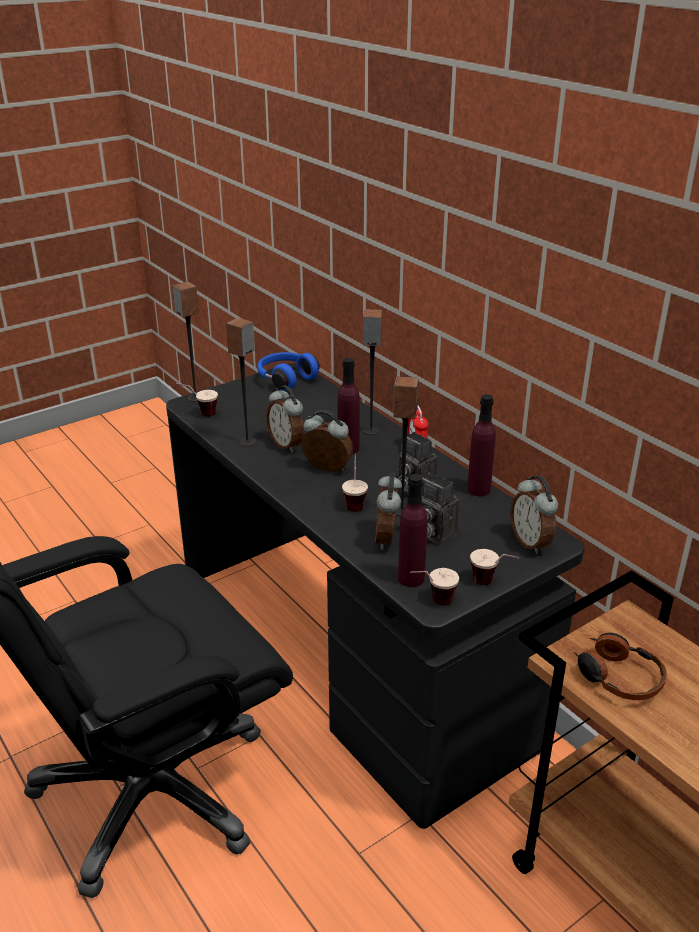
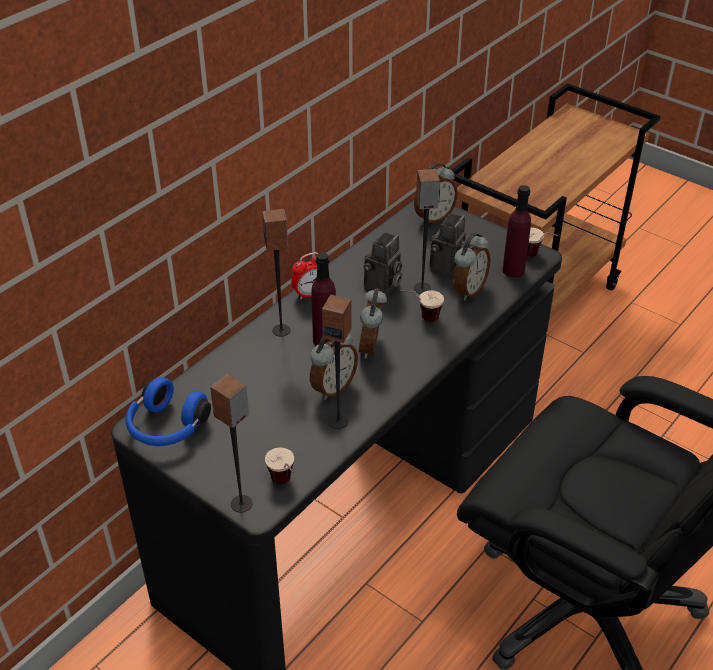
camera: 105 degrees left, 10 degrees up
alarm clock [375,473,402,550] -> alarm clock turned 45 degrees counterclockwise [453,233,491,300]
purple bottle [467,394,496,496] -> none
cup [470,549,520,585] -> none
headphones [574,633,667,700] -> none

